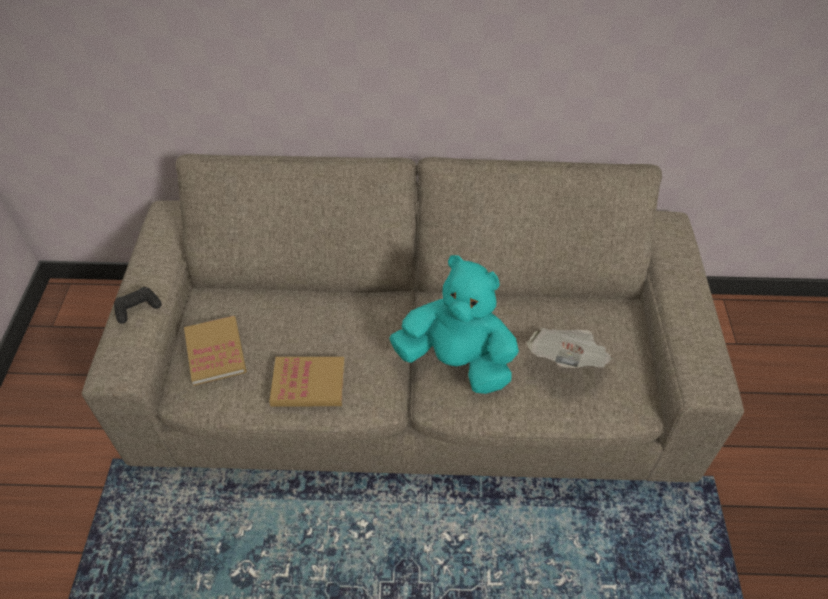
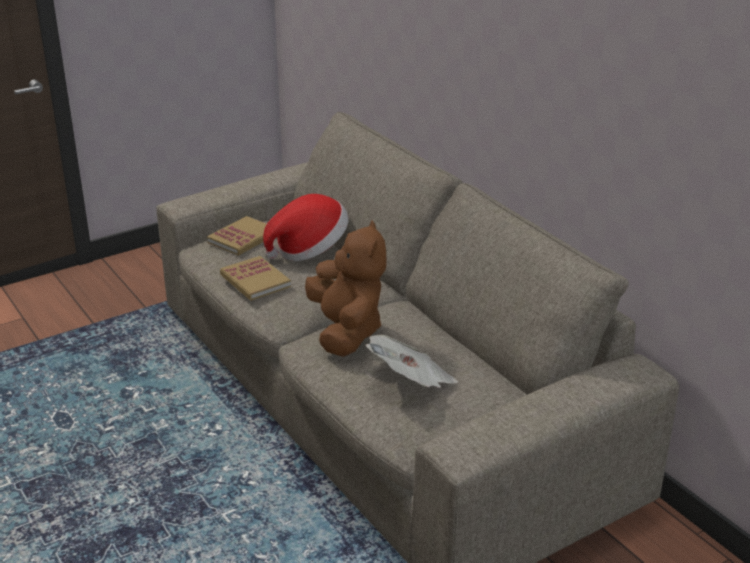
camera: 55 degrees right, 20 degrees down
black game controller [114,287,162,324] -> none
turquoise plush toy [389,255,519,394] -> brown plush toy [305,220,386,357]
none -> hat [263,194,349,261]

